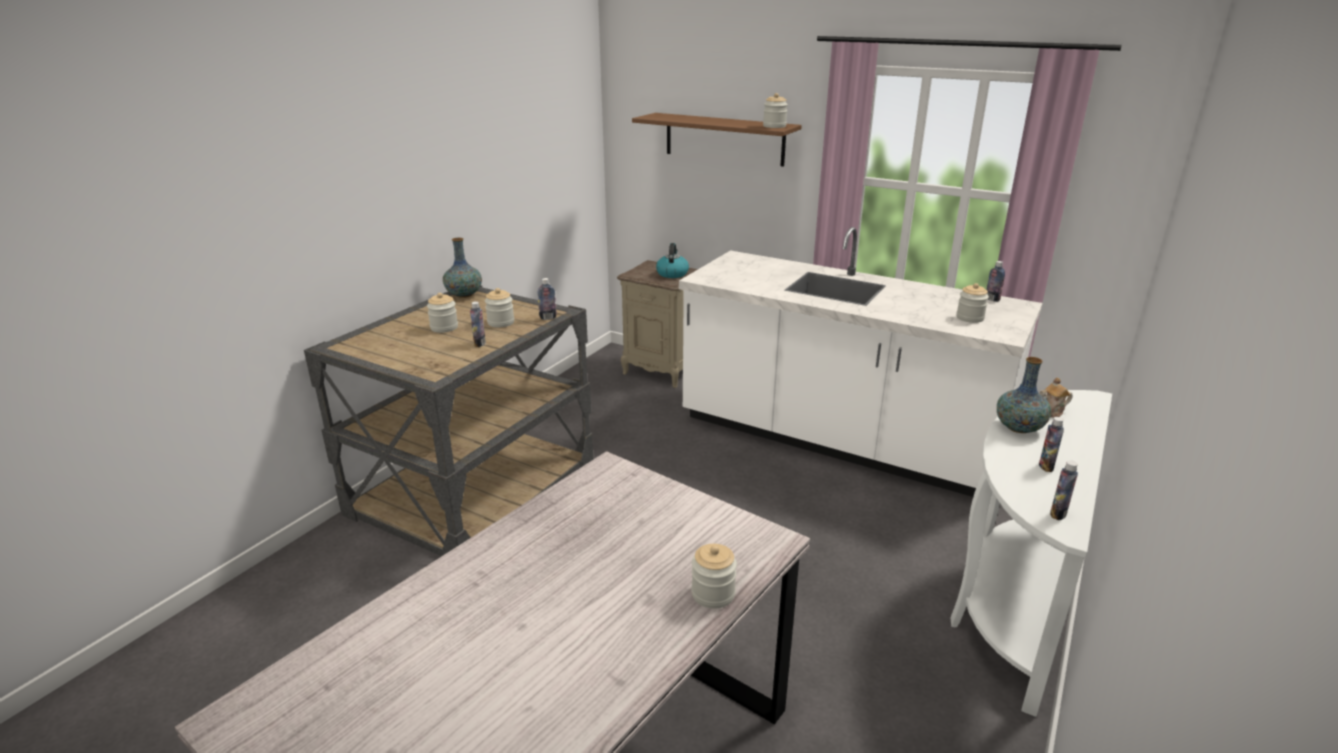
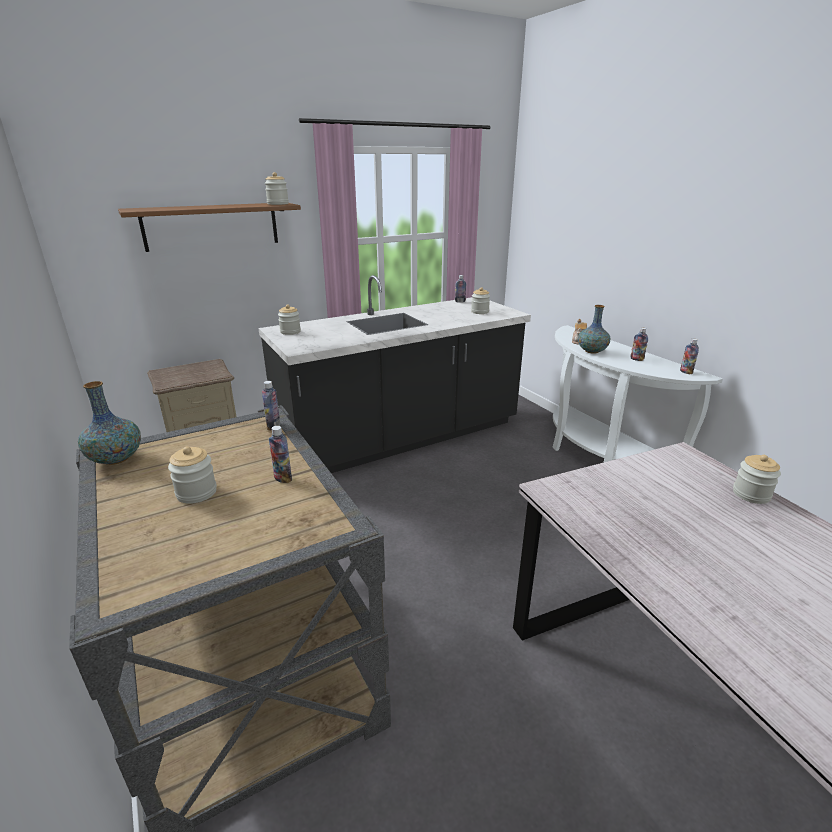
camera: 60 degrees left, 0 degrees up
jar [485,288,514,328] -> jar moved to [278,305,301,335]
kettle [656,243,689,278] -> none
white counter [679,227,1043,497] -> black counter [258,275,531,473]

